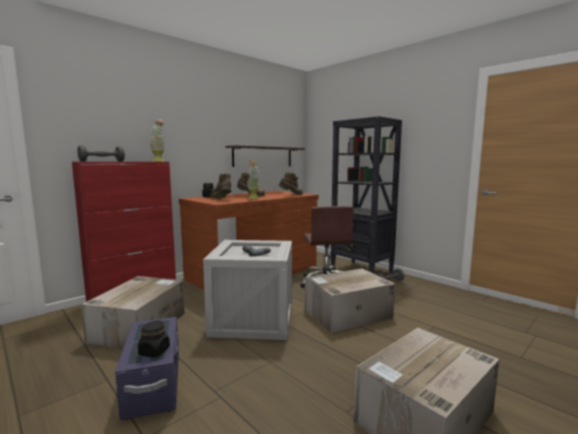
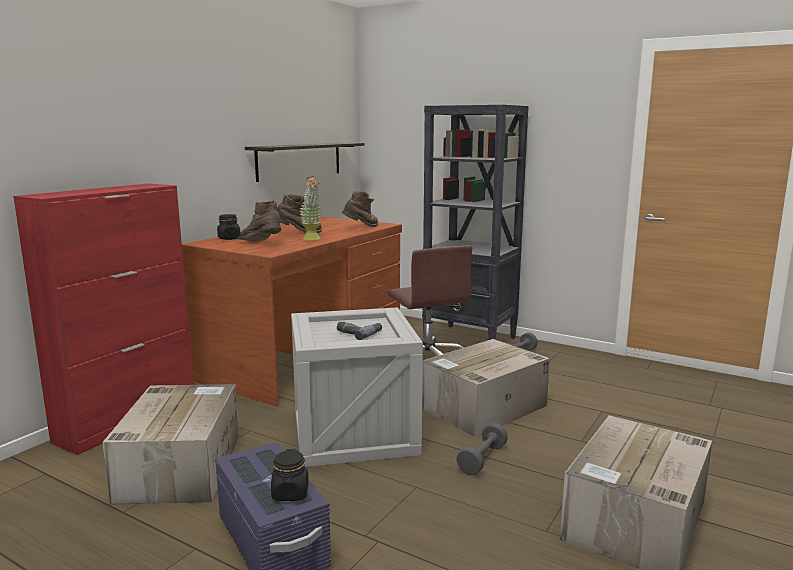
camera: 15 degrees left, 5 degrees up
grey dumbbell [77,145,125,161] -> grey dumbbell moved to [456,423,508,475]
potted plant [150,119,165,161] -> none

